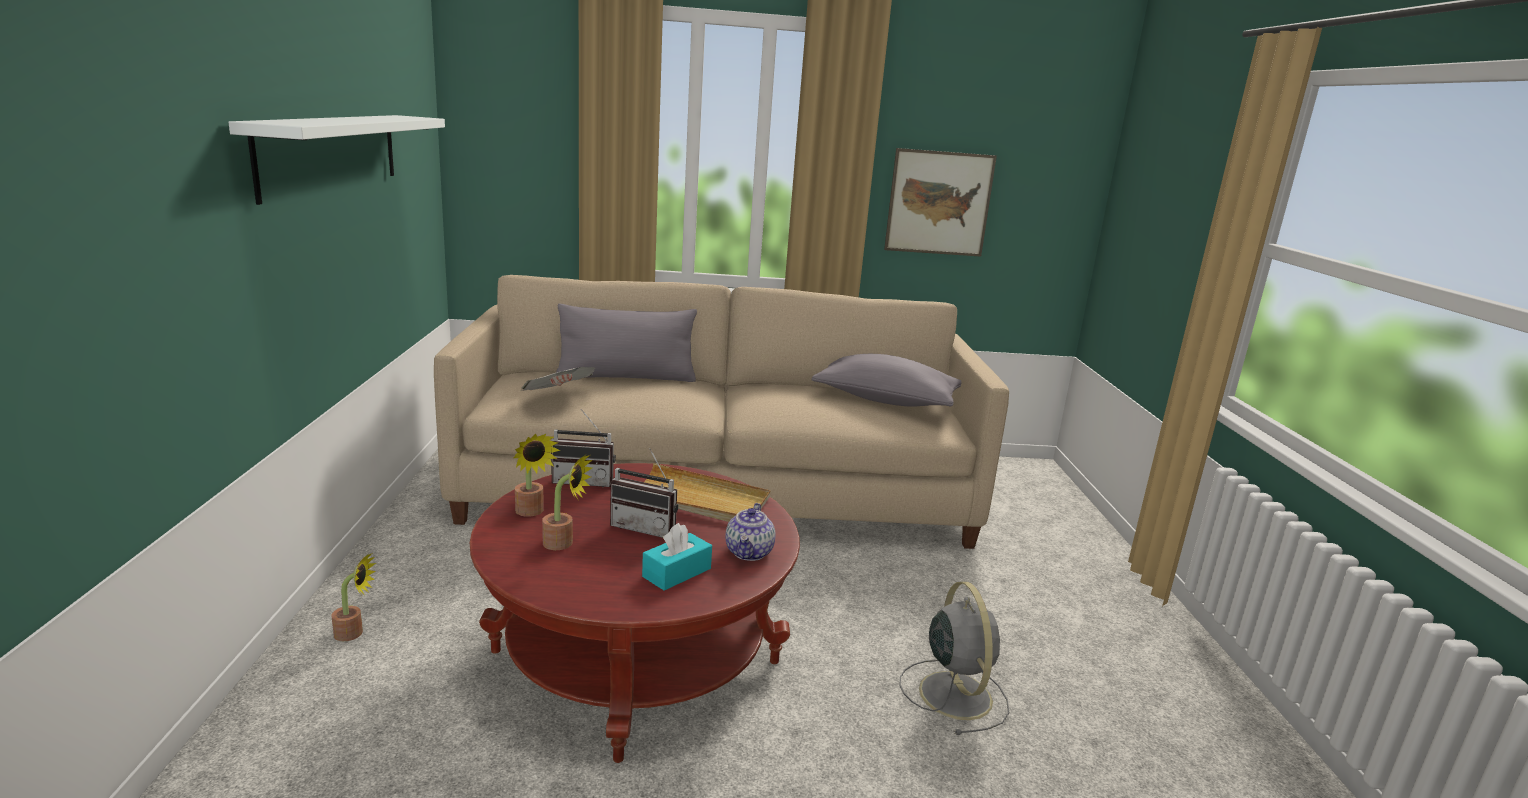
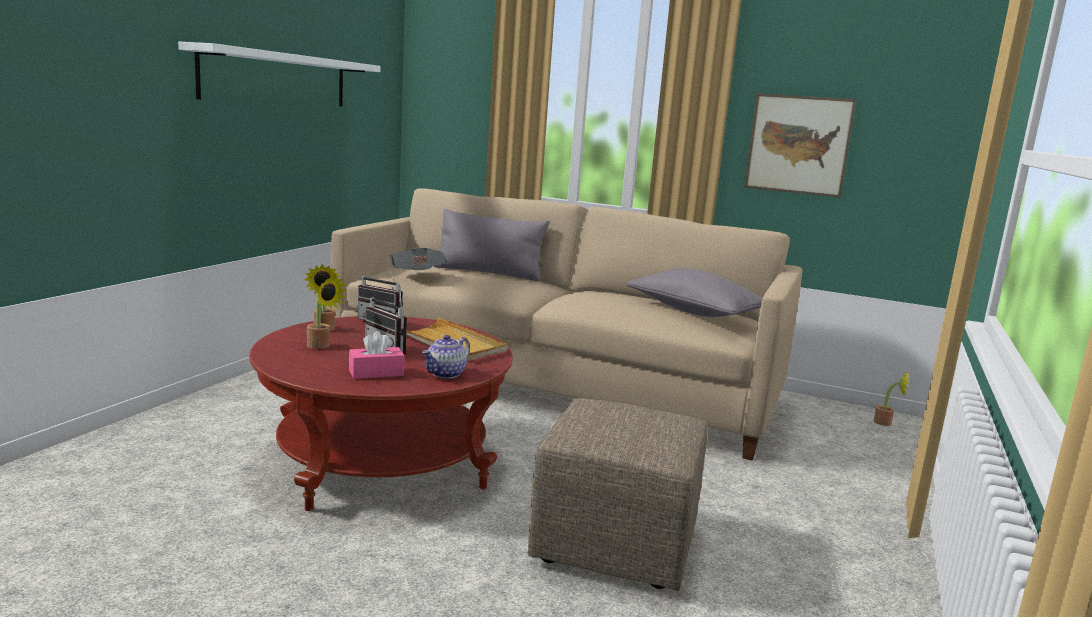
camera: 25 degrees right, 5 degrees down
potted plant [331,553,376,641] -> potted plant moved to [874,371,910,426]
turquoise tissue box [642,523,712,591] -> pink tissue box [349,331,405,379]
grey fan [900,582,1009,735] -> beige ottoman [528,398,708,592]

